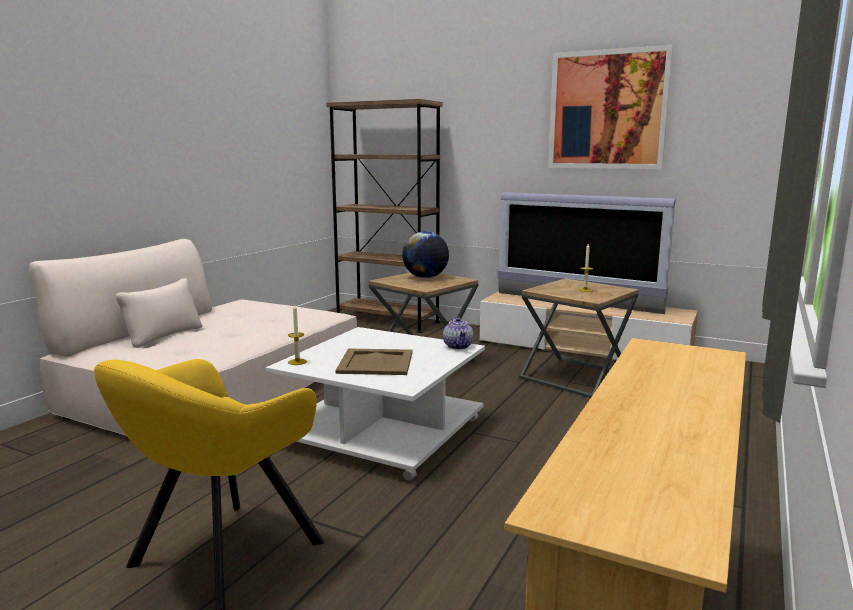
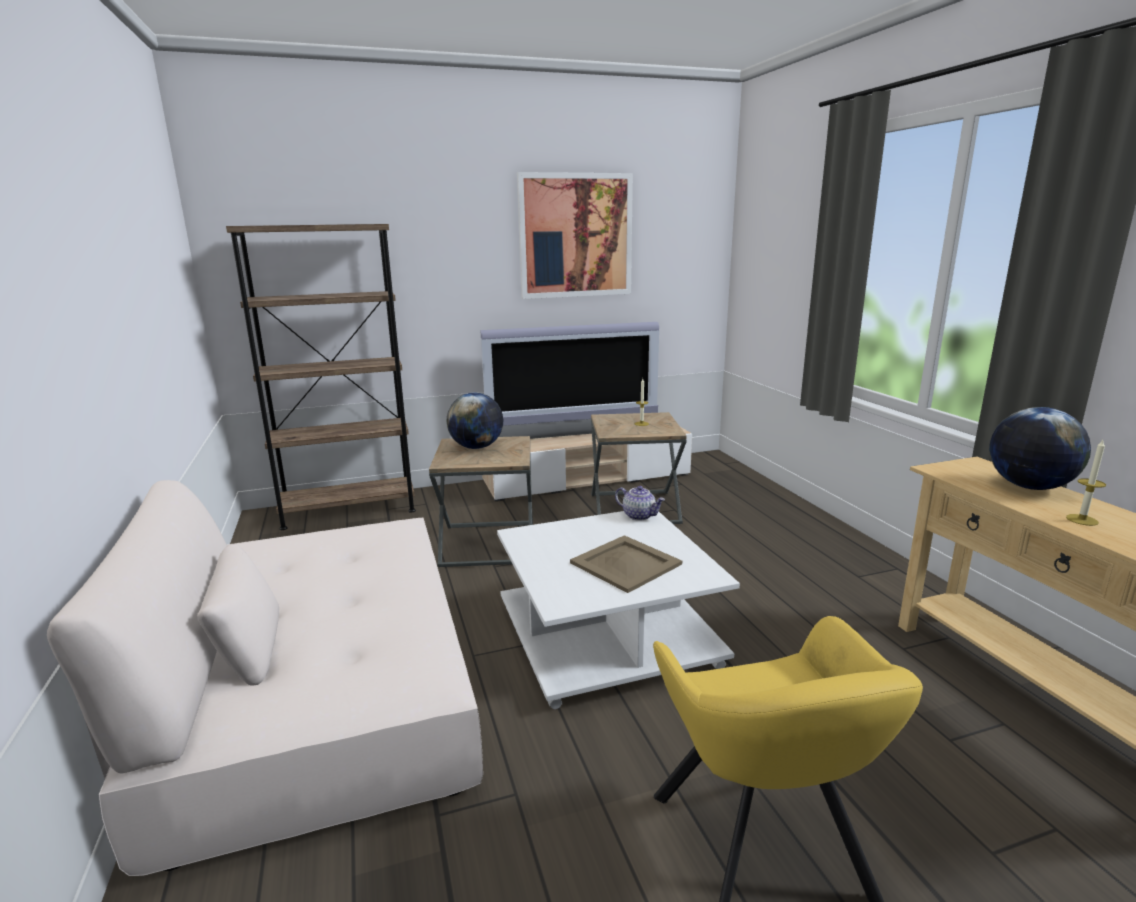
camera: 45 degrees left, 5 degrees up
candle [288,304,307,365] -> candle moved to [1066,440,1106,526]
none -> globe [989,407,1091,490]

